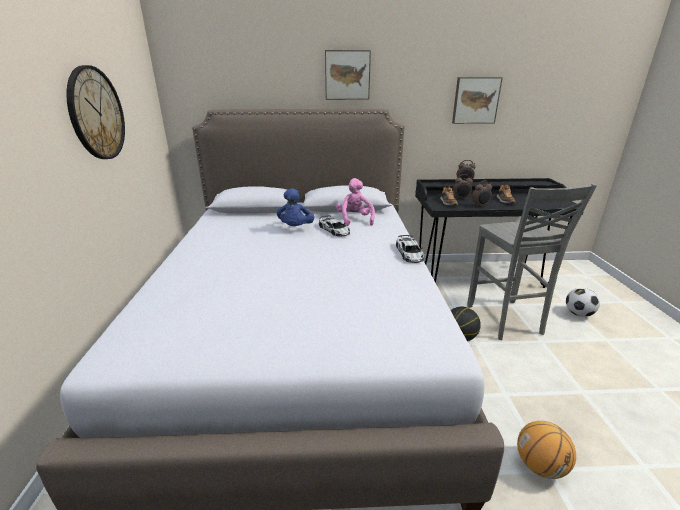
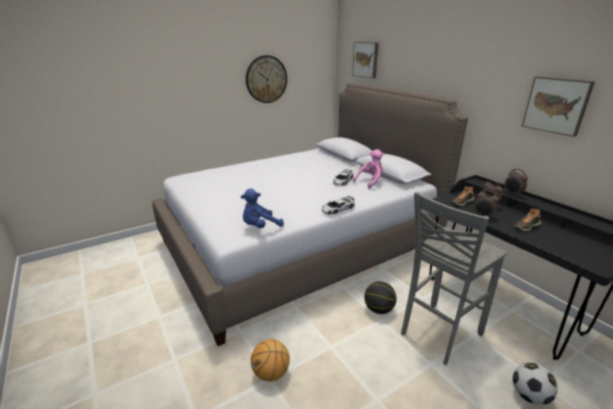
camera: 60 degrees right, 0 degrees up
blue plush toy [277,188,314,226] -> blue plush toy moved to [241,189,284,228]
picture [325,50,371,100] -> picture moved to [352,42,379,78]

